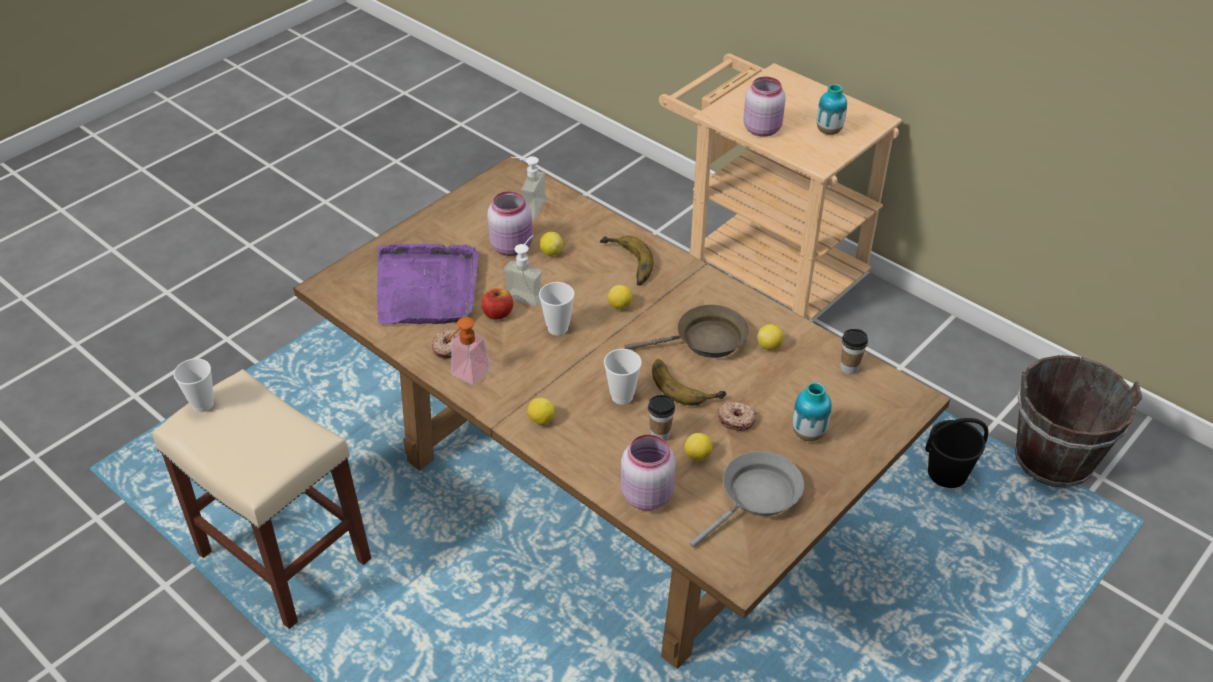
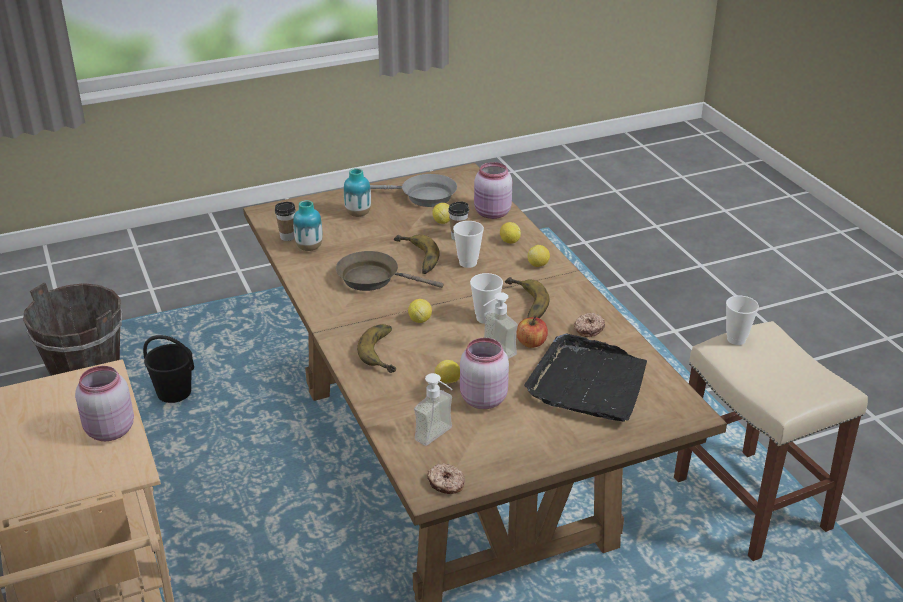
camera: 155 degrees left, 10 degrees down
cup [173,358,214,412] -> cup moved to [726,296,759,345]
purple tray [377,243,479,324] -> black tray [524,334,647,422]
soap dispenser [447,317,490,385] -> none
grey frying pan [690,451,804,547] -> grey frying pan turned 150 degrees counterclockwise [370,174,457,207]
donut [717,402,757,431] -> donut moved to [427,463,465,494]
lemon [757,324,784,350] -> lemon moved to [500,222,521,244]
vase [817,84,847,135] -> vase moved to [293,200,322,251]
none -> banana [505,277,550,318]

